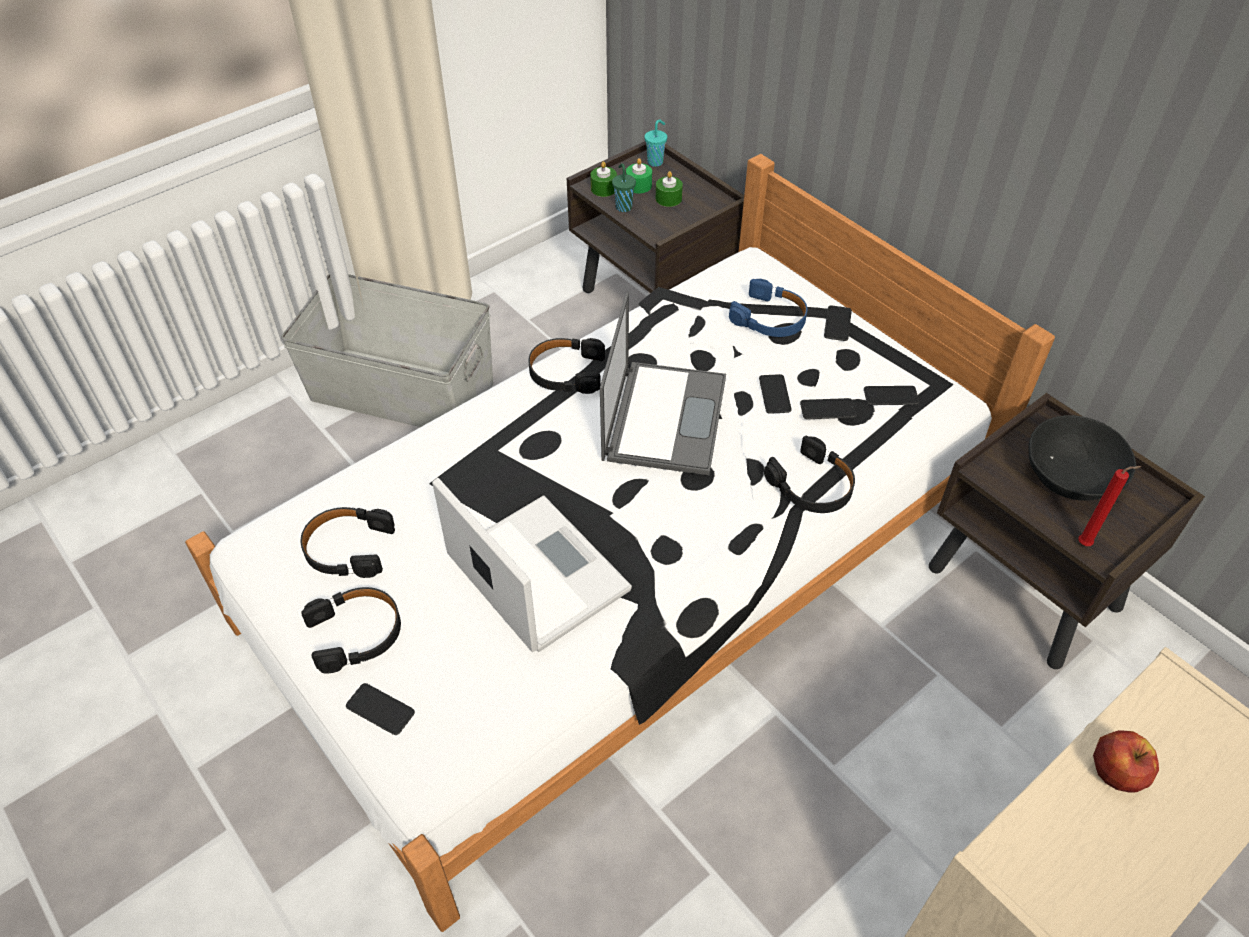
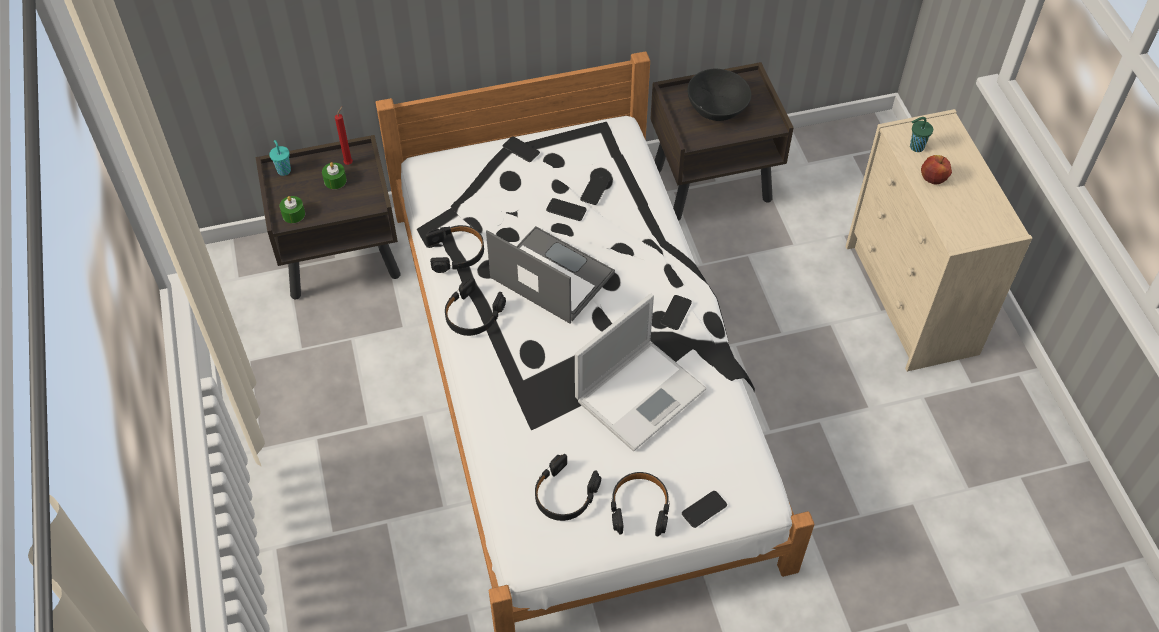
camera: 65 degrees left, 5 degrees up
grey storage box [281,274,493,427] -> none
laptop [432,478,632,652] -> laptop turned 150 degrees clockwise [575,294,707,451]
green cup [612,163,636,212] -> green cup moved to [910,117,933,152]
green candle [626,158,652,193] -> none
blue headphones [729,279,807,337] -> none
black headphones [764,436,855,513] -> black headphones moved to [425,225,484,273]
phone [864,386,919,405] -> phone moved to [660,295,692,330]
red candle [1078,466,1142,546] -> red candle moved to [335,106,353,165]

